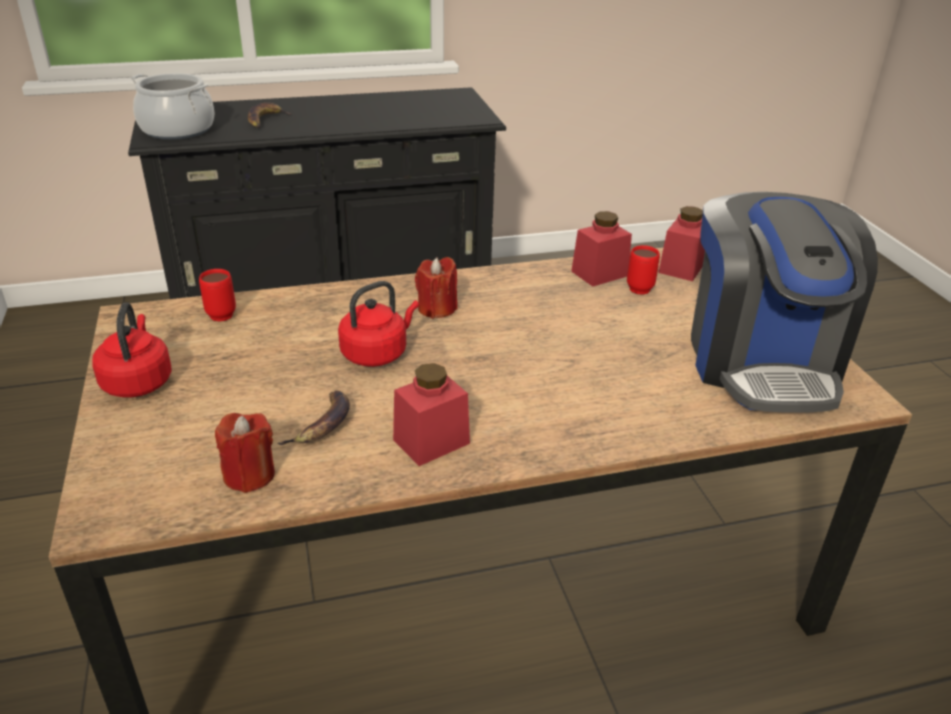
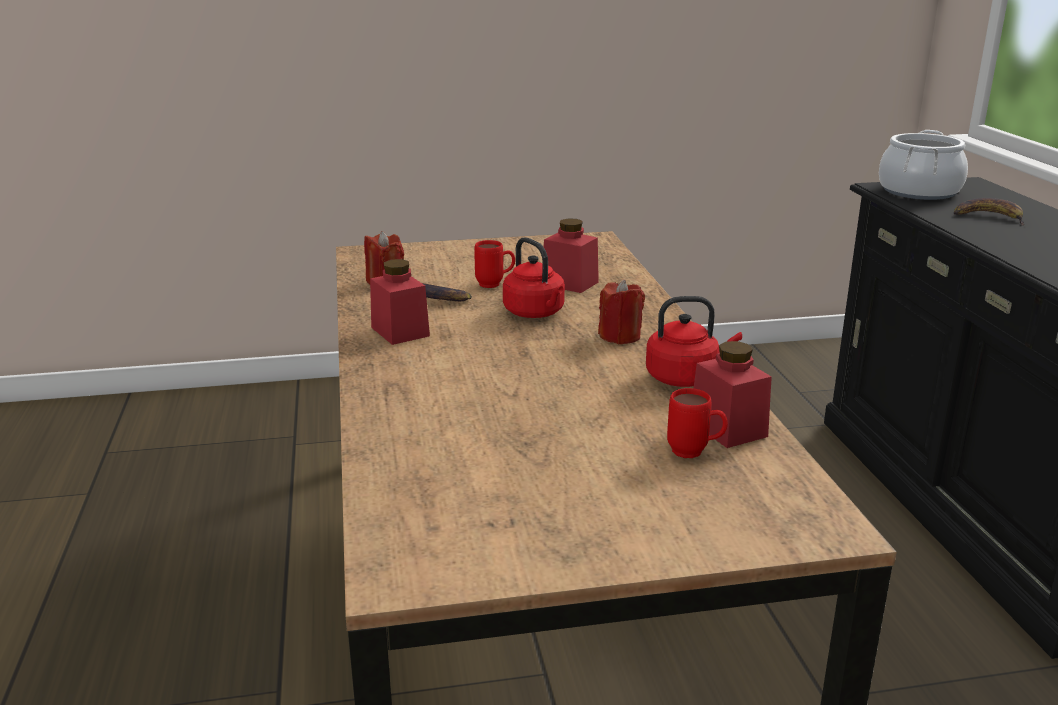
camera: 95 degrees right, 10 degrees down
red kettle [92,302,172,397] -> red kettle moved to [646,296,742,387]
red mug [199,269,236,322] -> red mug moved to [474,240,515,288]
red jar [658,206,705,281] -> red jar moved to [544,218,599,293]
coffee machine [691,192,878,413] -> none

